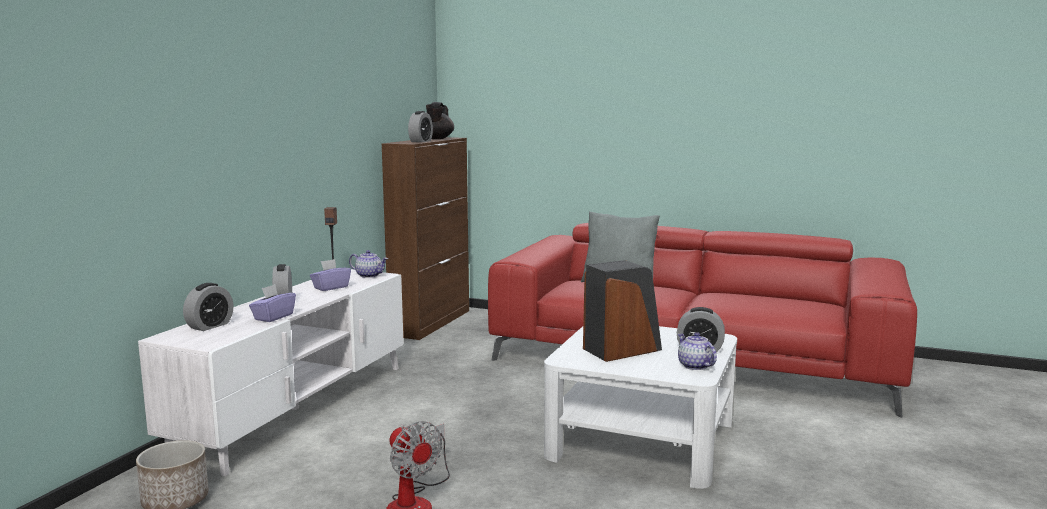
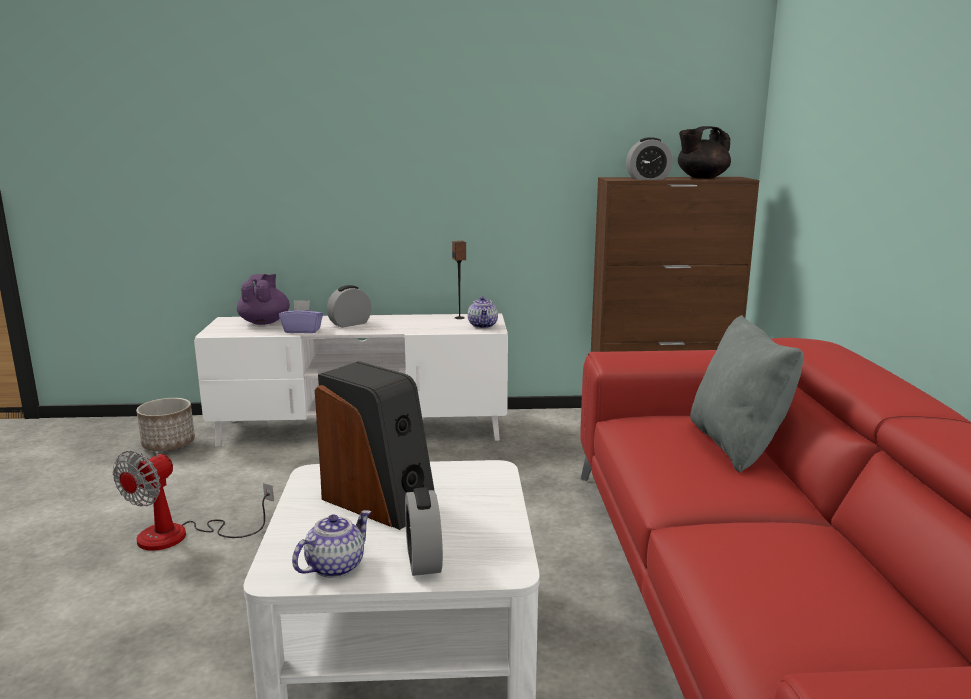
camera: 65 degrees right, 5 degrees up
alarm clock [183,283,233,331] -> purple teapot [237,274,290,325]
purple tissue box [310,259,351,291] -> none

